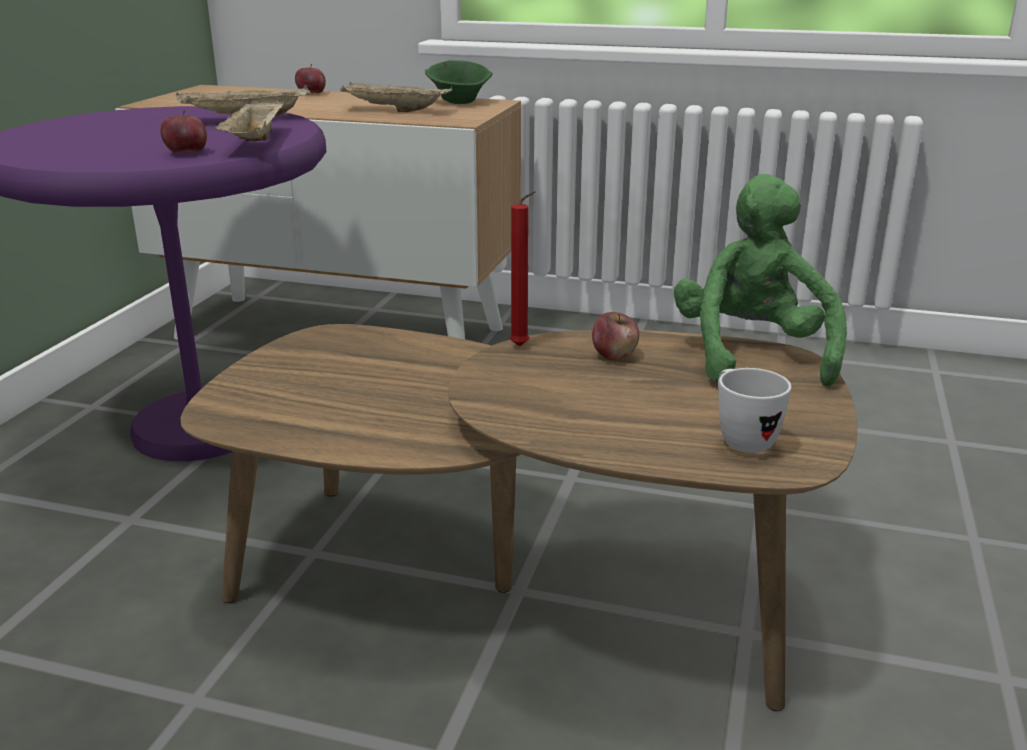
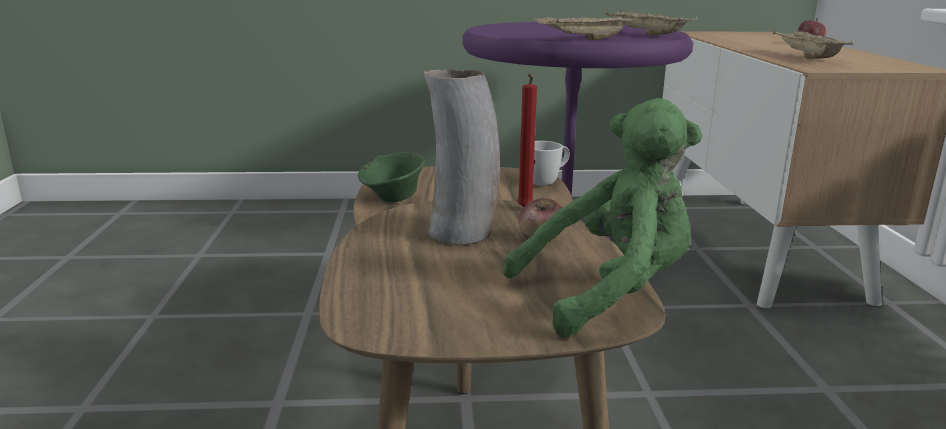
camera: 70 degrees right, 5 degrees down
apple [160,110,207,153] -> none
green bowl [425,60,493,104] -> green bowl moved to [358,152,425,203]
white mug [718,368,792,453] -> white mug moved to [533,141,570,186]
none -> vase [424,69,500,245]

